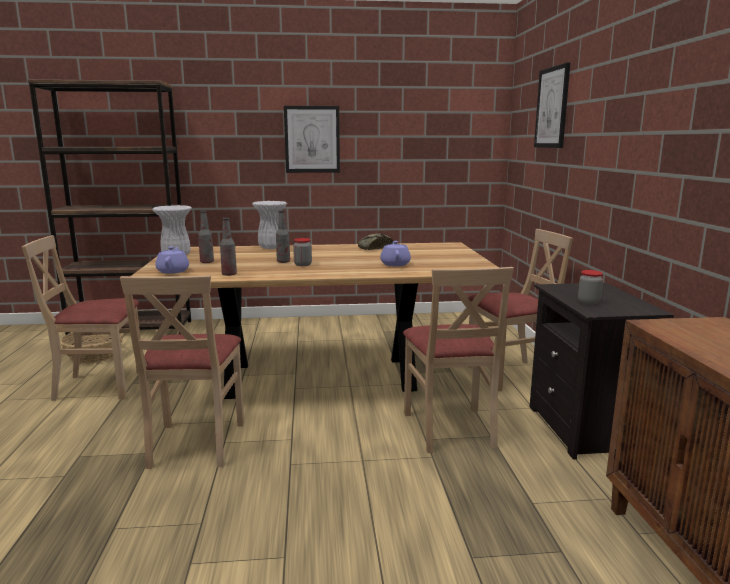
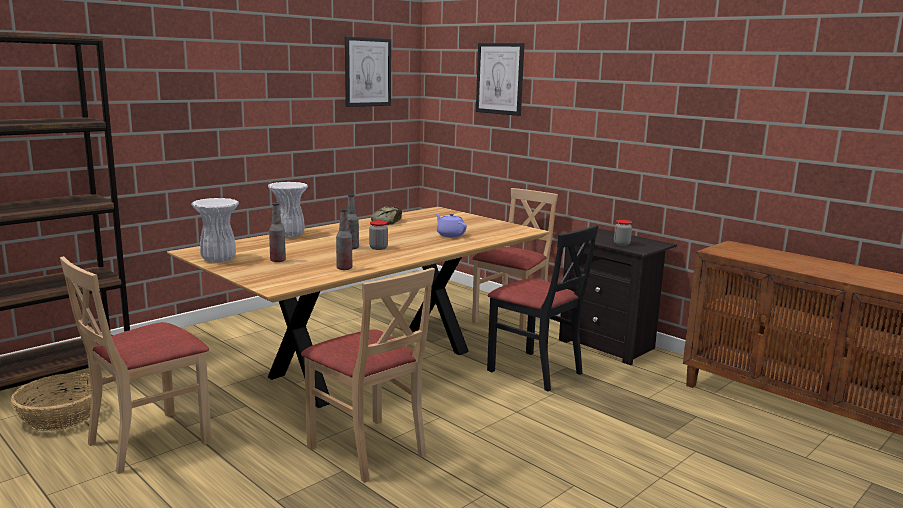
camera: 40 degrees left, 0 degrees up
purple teapot [155,246,189,274] -> none
picture [284,106,340,173] -> picture moved to [345,36,391,107]
beige chair [403,267,514,453] -> black chair [487,224,599,392]

